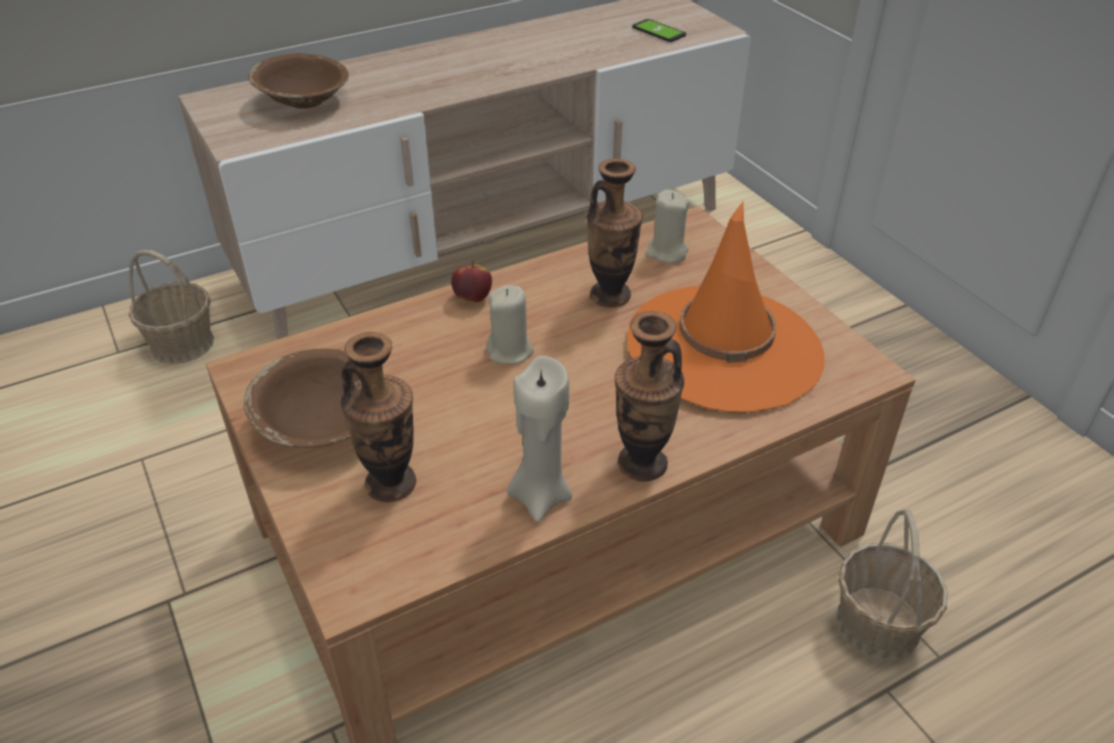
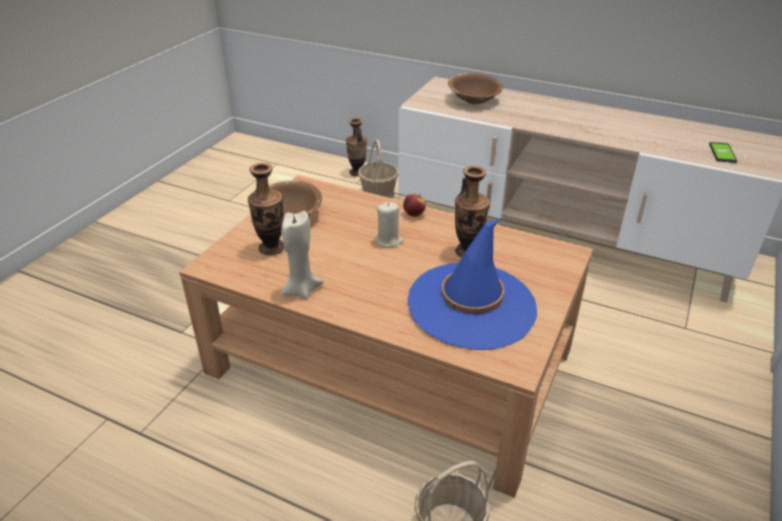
camera: 55 degrees right, 5 degrees down
vase [615,311,684,481] -> vase moved to [346,118,367,177]
orange hat [627,201,825,412] -> blue hat [407,218,537,350]
beige candle [646,190,690,263] -> none

